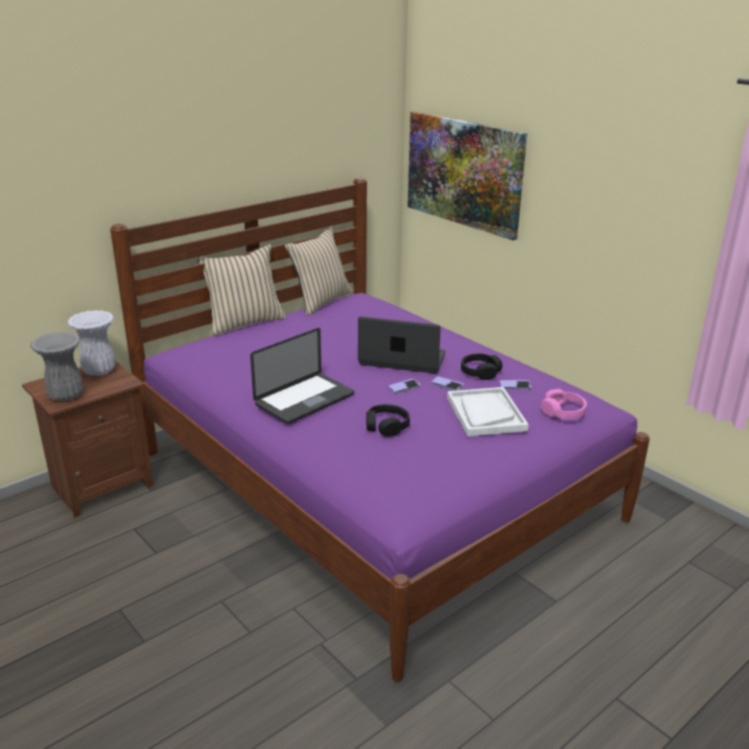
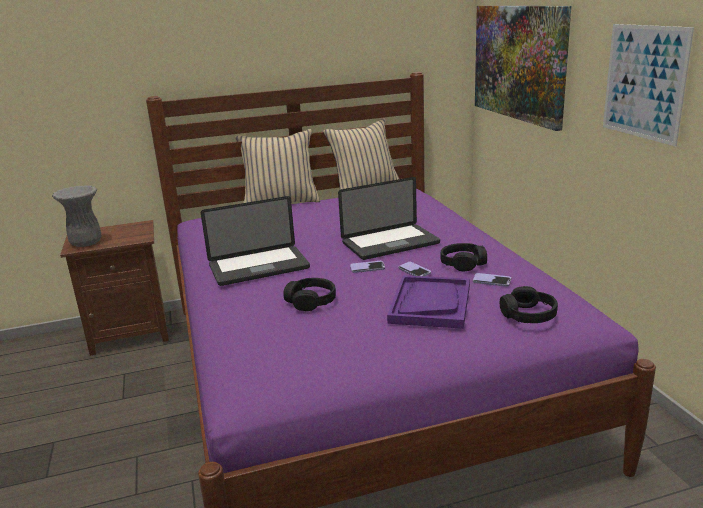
camera: 25 degrees right, 5 degrees down
white vase [67,310,115,376] -> none
laptop [358,316,445,373] -> laptop turned 120 degrees clockwise [338,177,440,260]
white tray [447,387,529,436] -> purple tray [387,275,470,329]
pink headphones [541,389,587,419] -> black headphones [500,286,558,323]
none -> picture [603,24,694,146]

